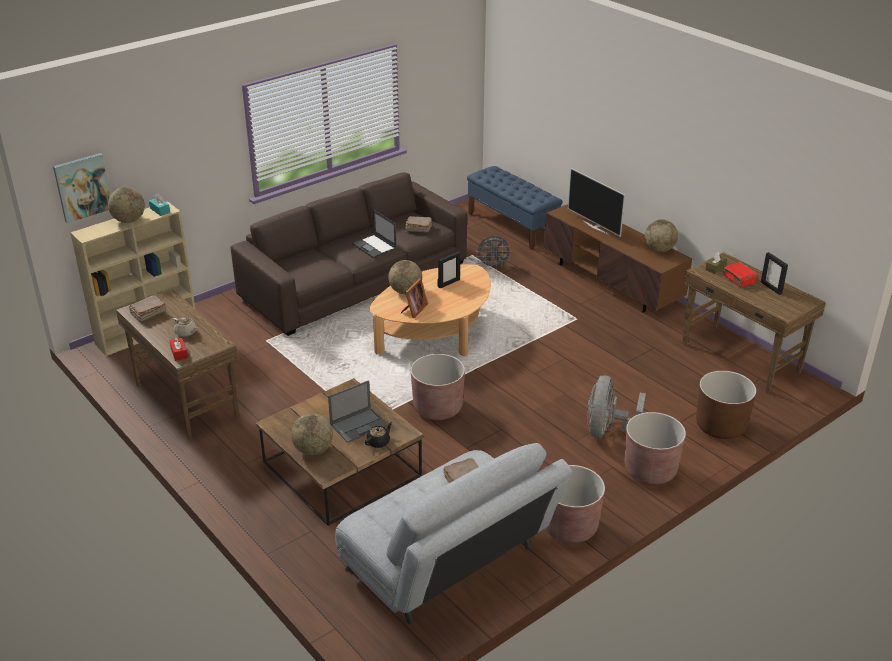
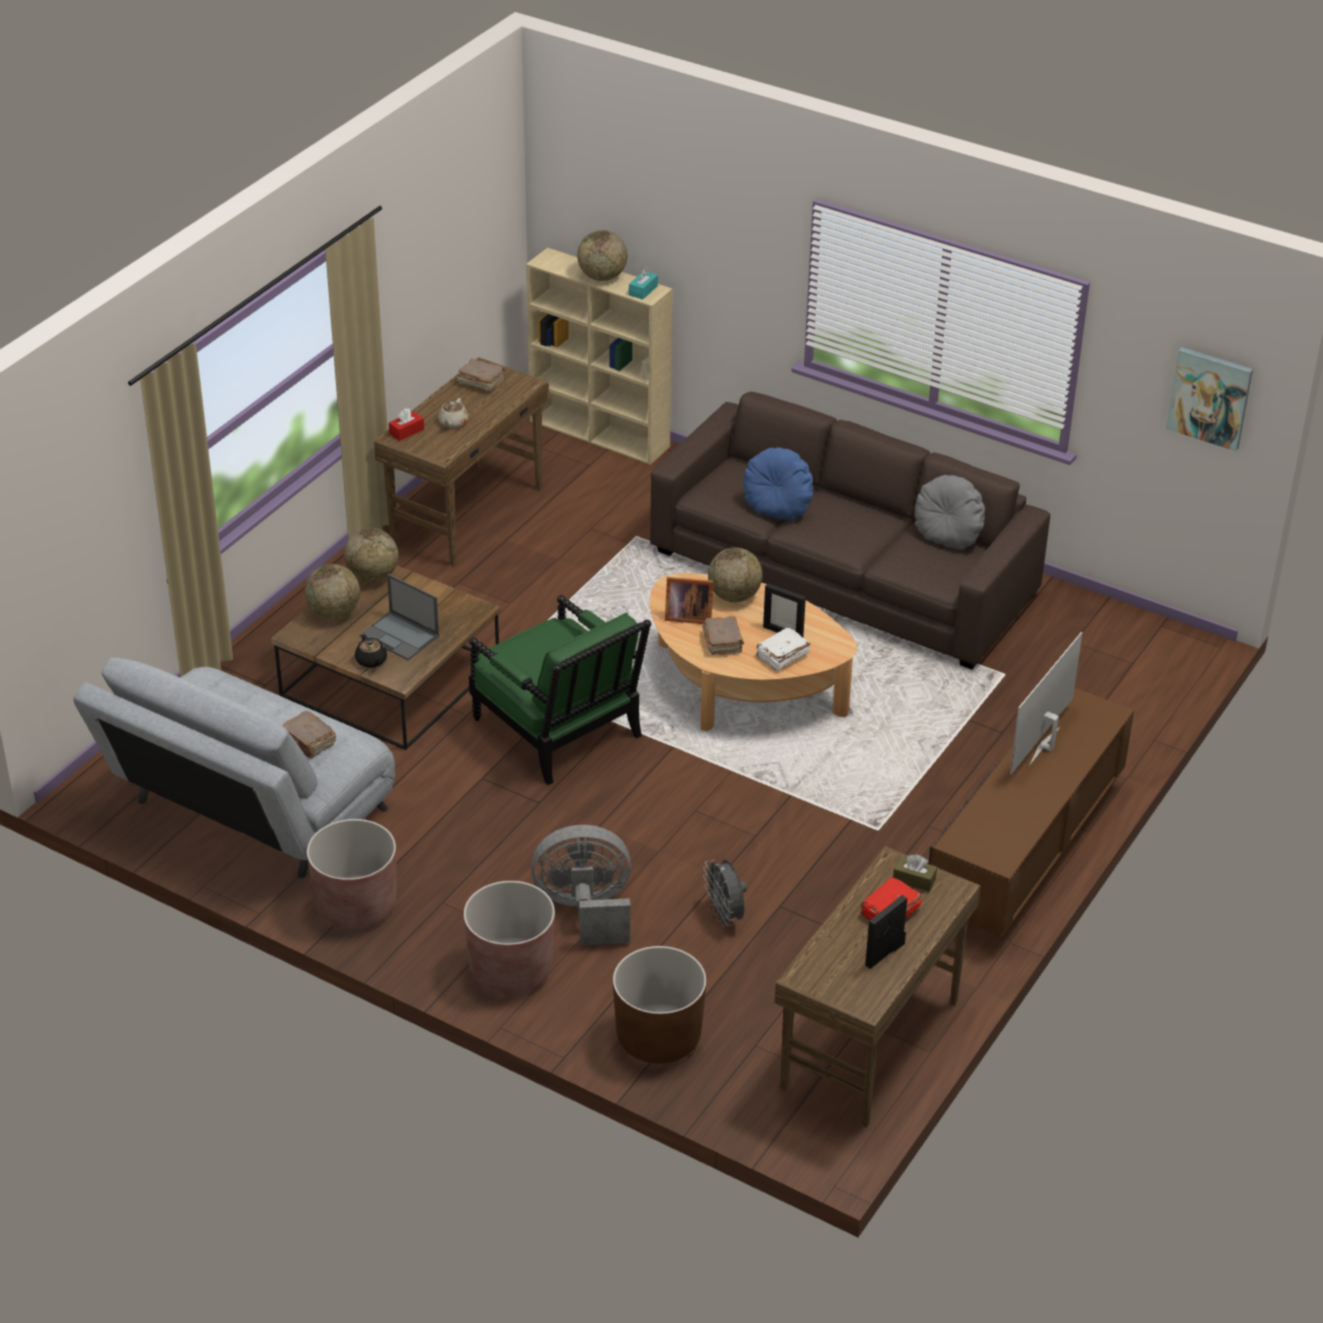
camera: 70 degrees right, 5 degrees up
picture [53,153,110,223] -> picture moved to [1166,347,1253,451]
laptop [352,210,397,258] -> none
black teapot [365,422,392,448] -> black teapot turned 45 degrees clockwise [355,634,387,668]
brown book [405,216,432,233] -> brown book moved to [702,616,744,655]
brown planter [411,354,465,420] -> green armchair [469,595,651,785]
blue bench [467,166,562,250] -> none
grey fan [476,236,512,269] -> grey fan moved to [703,859,747,927]
globe [645,219,678,252] -> globe moved to [344,528,398,582]
none -> blue pillow [743,447,813,521]
none -> white book [756,627,810,671]
none -> grey pillow [915,475,985,550]

